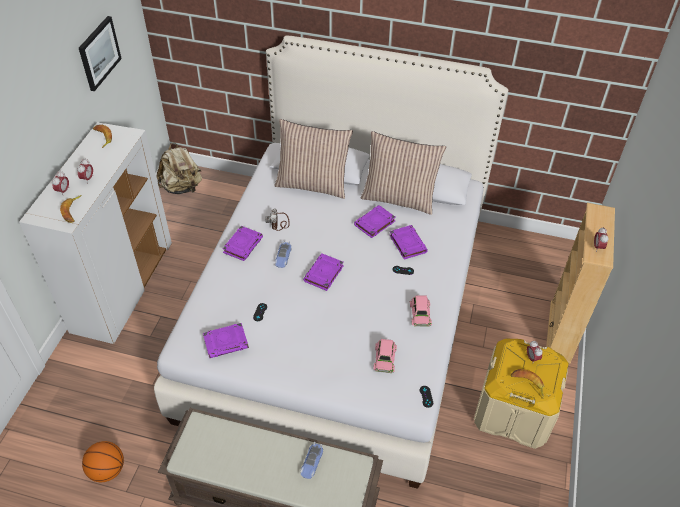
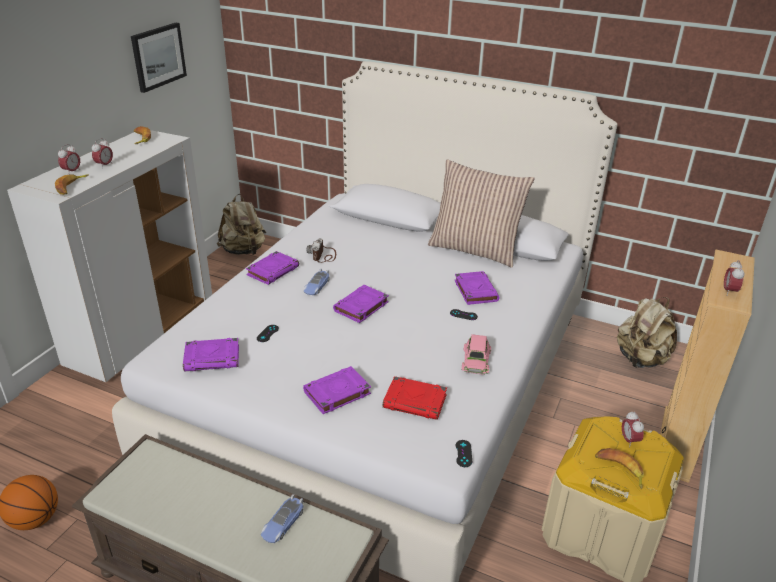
camera: 10 degrees right, 15 degrees down
pillow [275,119,353,199] -> none
purple book [354,205,396,238] -> purple book moved to [303,366,371,414]
pink toy car [373,339,397,373] -> red book [383,376,447,420]
none -> beige backpack [617,297,677,368]

